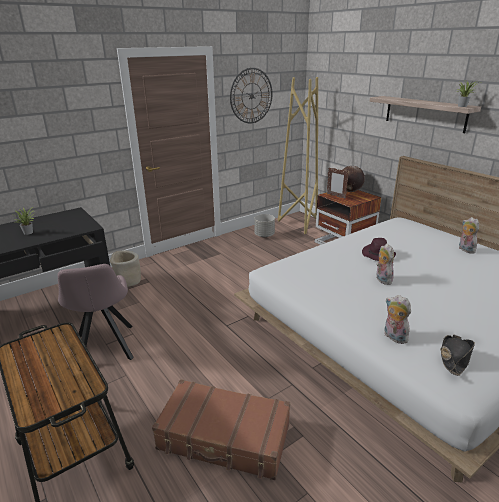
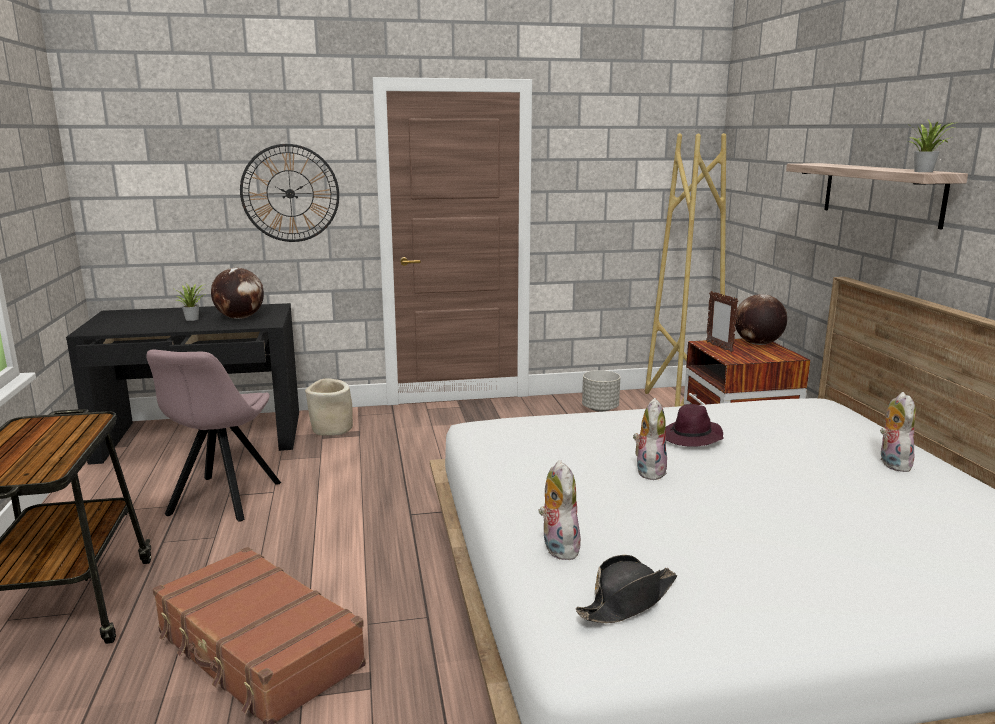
camera: 25 degrees right, 10 degrees down
wall clock [230,68,272,123] -> wall clock moved to [240,144,339,242]
none -> globe [211,268,264,319]

